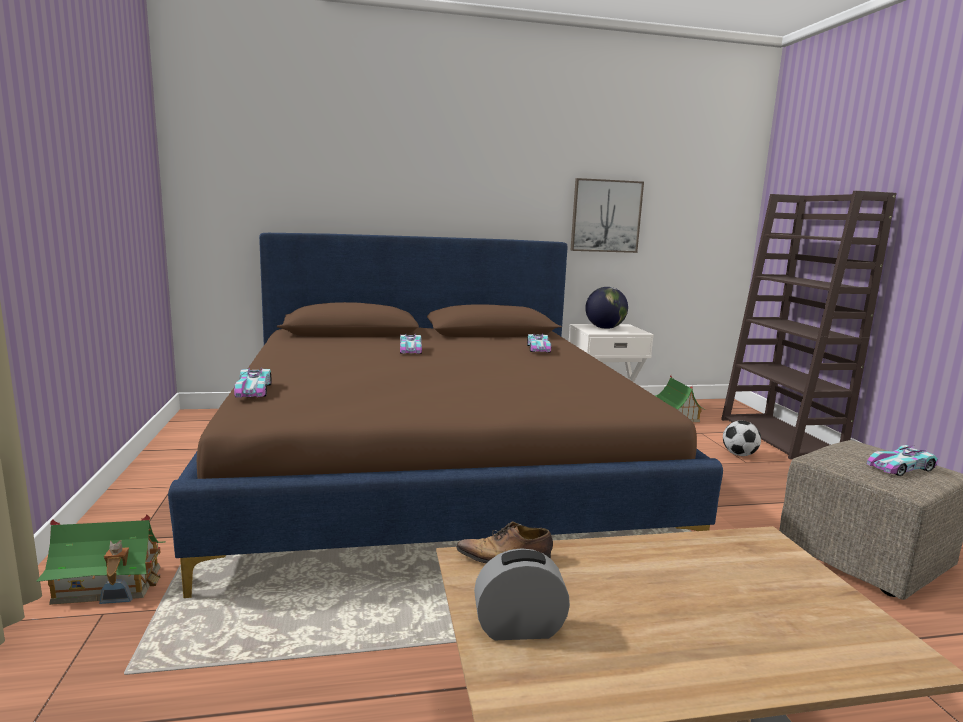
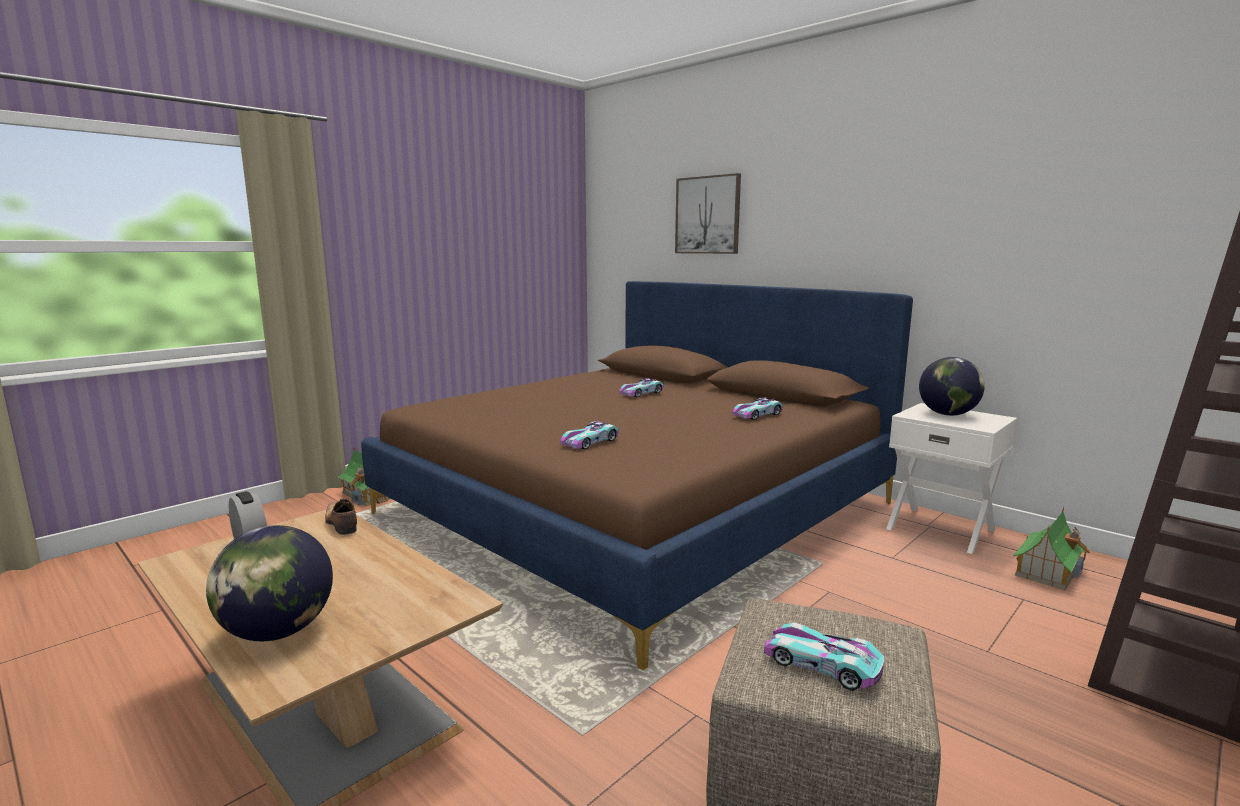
camera: 55 degrees right, 0 degrees up
toy car [234,367,272,398] -> toy car moved to [560,420,619,449]
picture [570,178,644,253] -> picture moved to [675,173,741,254]
football [723,421,761,456] -> none
none -> globe [206,525,333,641]

